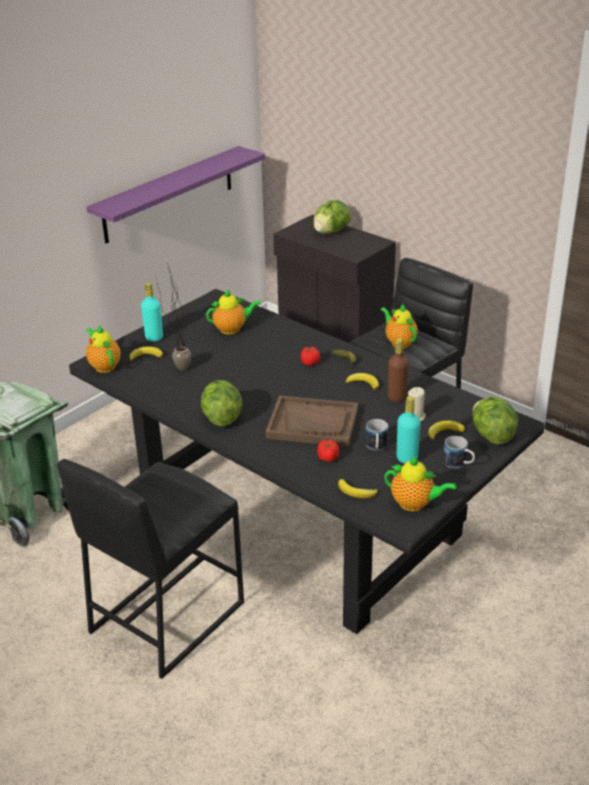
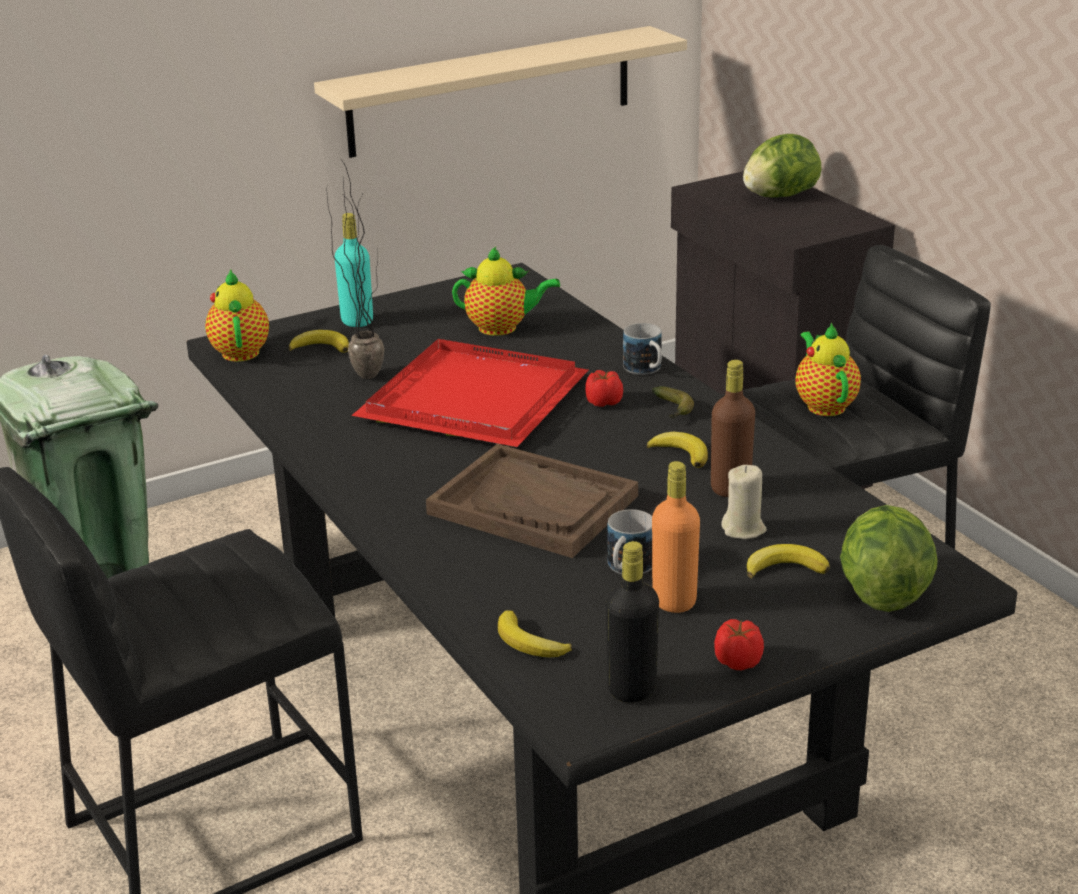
camera: 20 degrees right, 5 degrees down
purple shelf [86,146,265,243] -> beige shelf [314,26,687,158]
lettuce [201,380,243,426] -> none
tomato [317,440,339,462] -> tomato moved to [714,619,764,670]
teapot [384,457,457,511] -> black bottle [606,541,659,703]
turquoise bottle [397,396,421,464] -> orange bottle [652,461,700,613]
mug [443,436,475,468] -> mug moved to [623,323,662,375]
none -> red tray [351,339,588,447]

